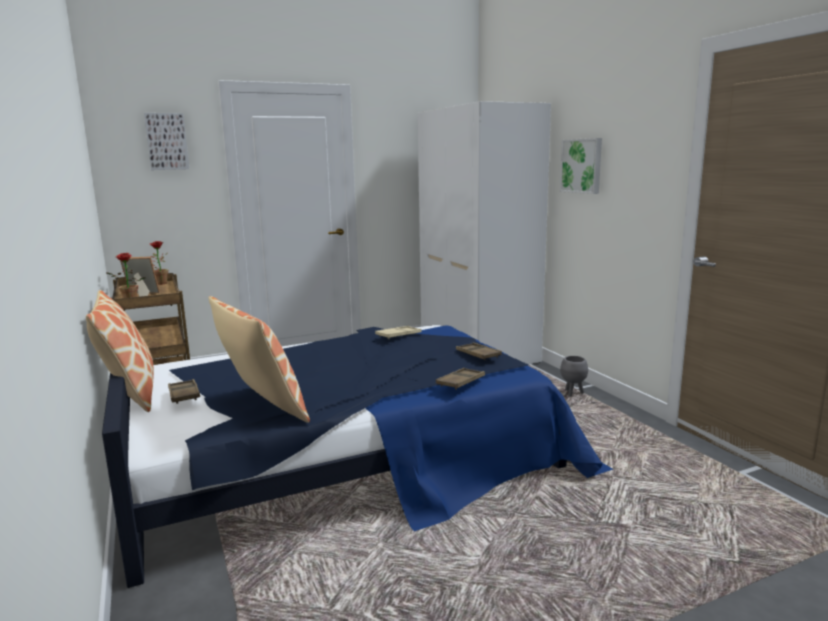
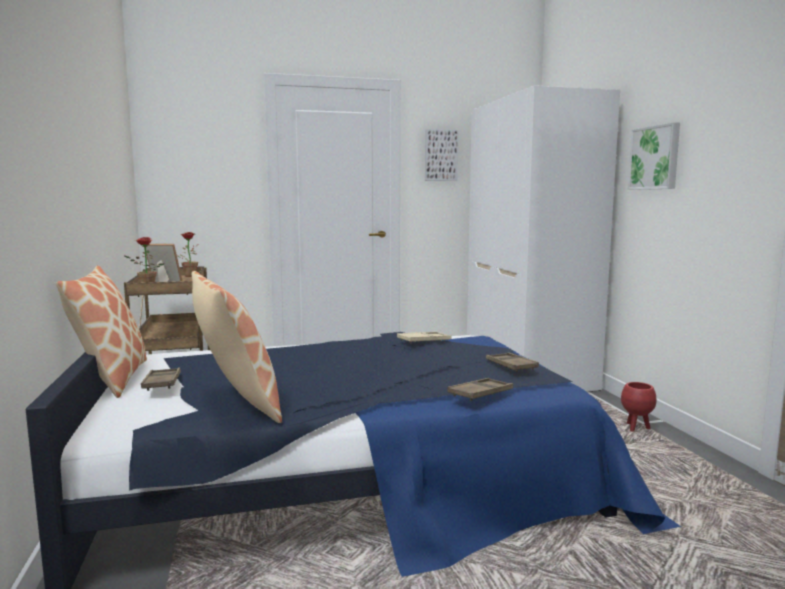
camera: 10 degrees right, 5 degrees down
picture [144,113,189,170] -> picture moved to [425,129,459,181]
grey planter [560,356,588,397] -> red planter [621,382,657,432]

